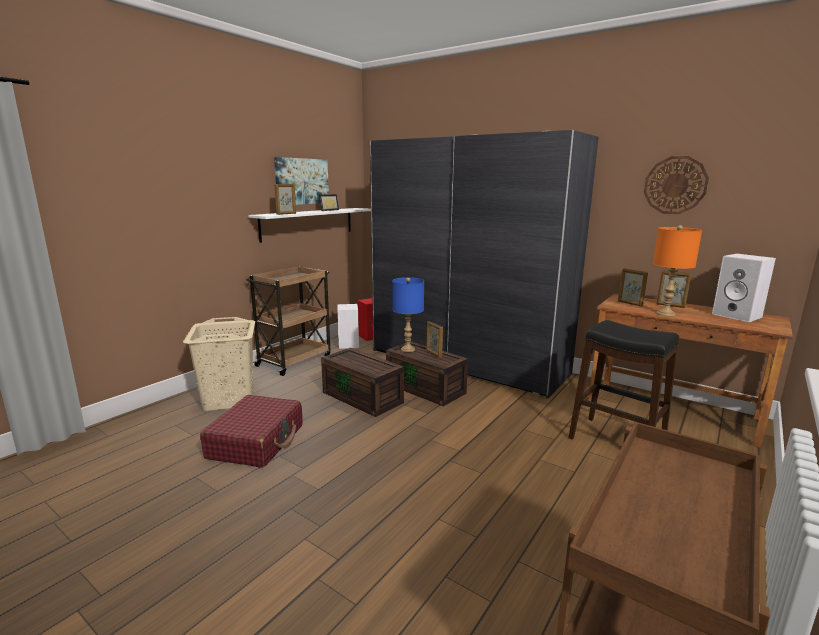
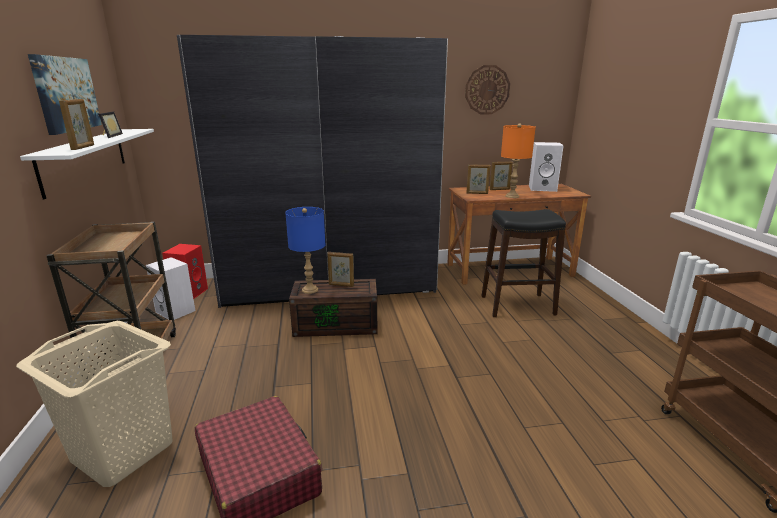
camera: 45 degrees left, 5 degrees up
brown storage box [321,348,404,417] -> none

